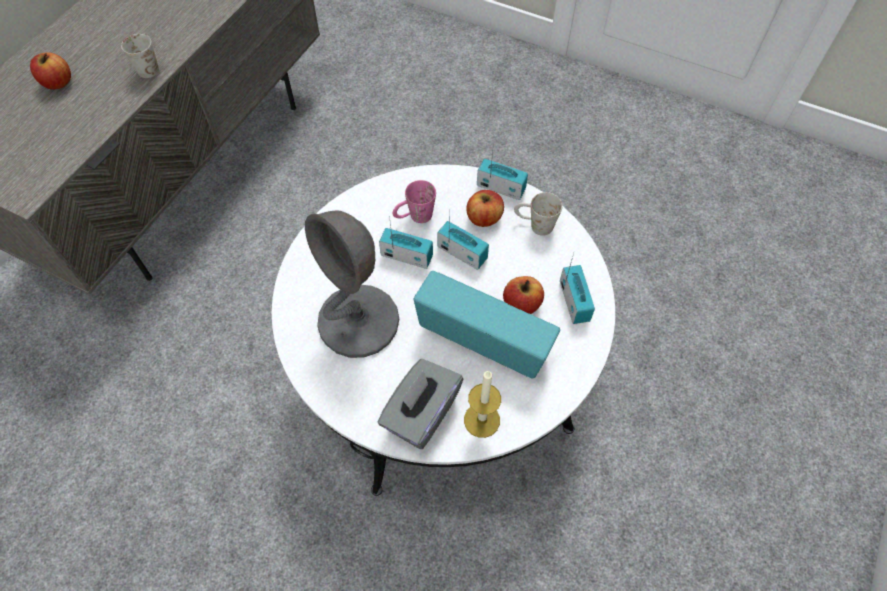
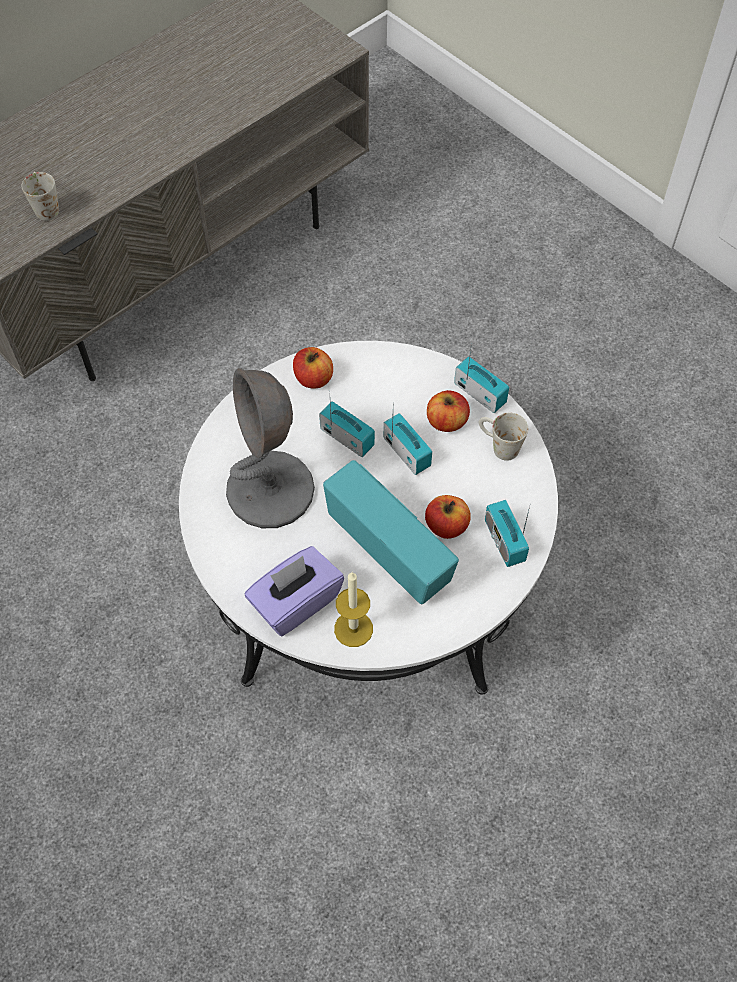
camera: 20 degrees right, 0 degrees up
apple [30,52,71,89] -> apple moved to [293,347,333,389]
white mug [121,34,159,78] -> white mug moved to [22,171,59,221]
grey tissue box [378,359,463,449] -> purple tissue box [245,546,344,636]
pink mug [393,180,436,223] -> none
radio [560,254,595,324] -> radio turned 150 degrees clockwise [485,500,531,567]

